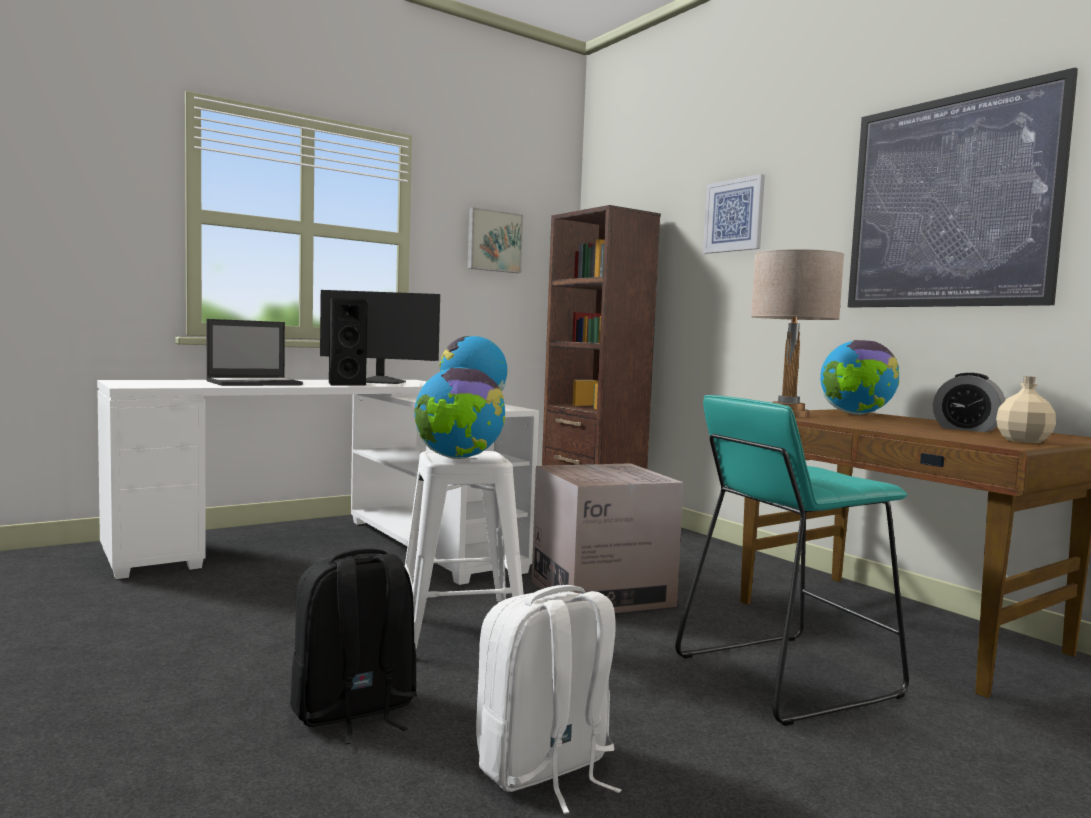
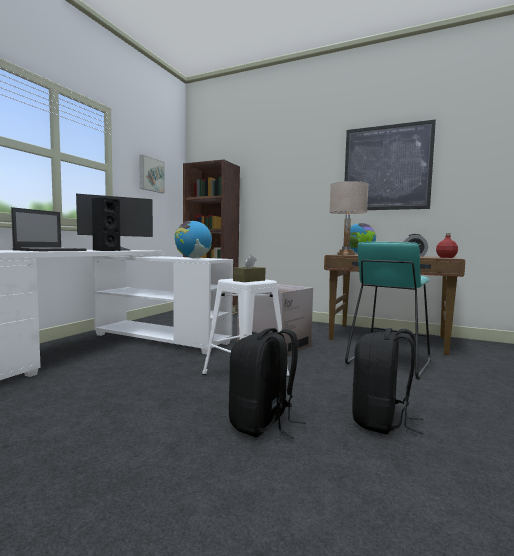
camera: 30 degrees left, 0 degrees up
globe [415,367,505,459] -> brown tissue box [233,255,265,282]
white backpack [476,585,622,814] -> black backpack [352,328,424,435]
picture [703,174,765,254] -> none
beige bottle [996,376,1056,443] -> red bottle [436,233,458,258]

